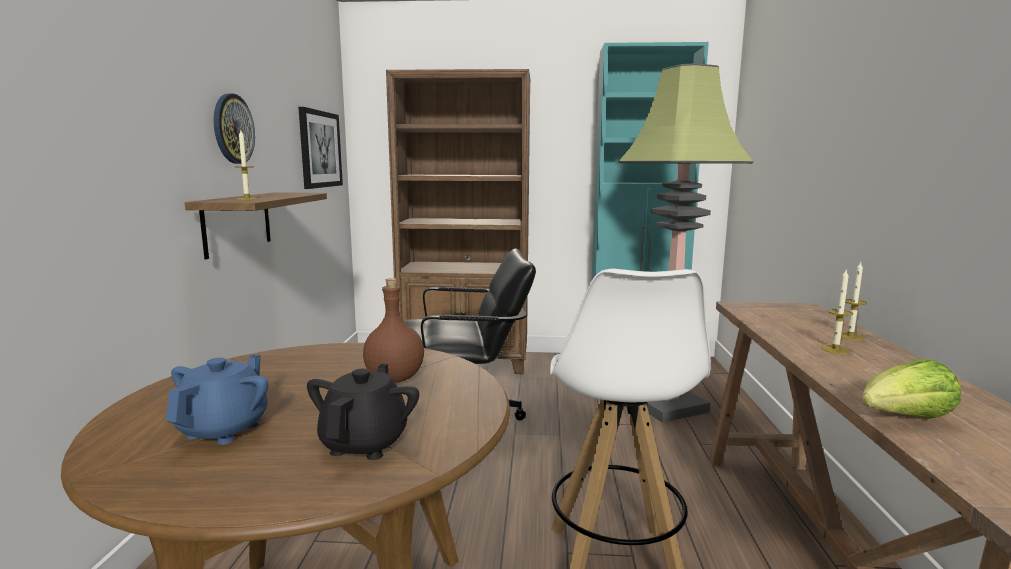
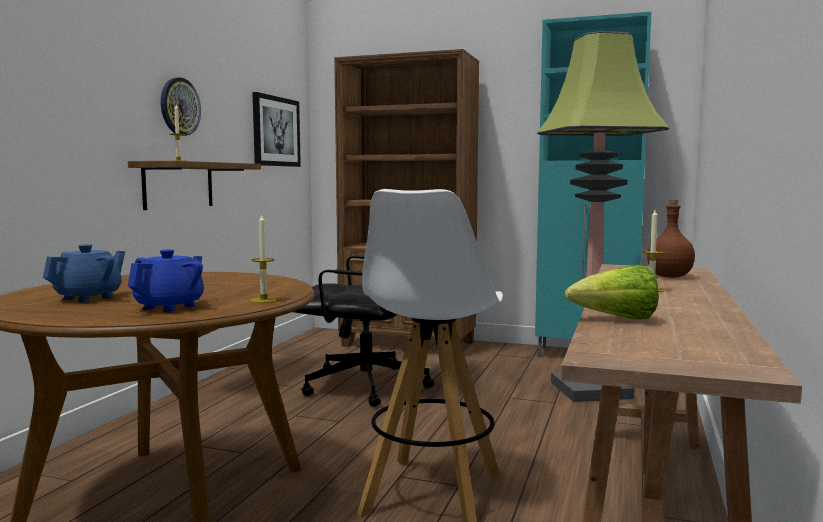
camera: 15 degrees right, 5 degrees down
black teapot [307,364,419,460] -> blue teapot [128,249,204,312]
brown bottle [363,278,424,383] -> brown bottle moved to [647,199,695,278]
candle [841,262,867,341] -> candle moved to [250,213,277,303]

